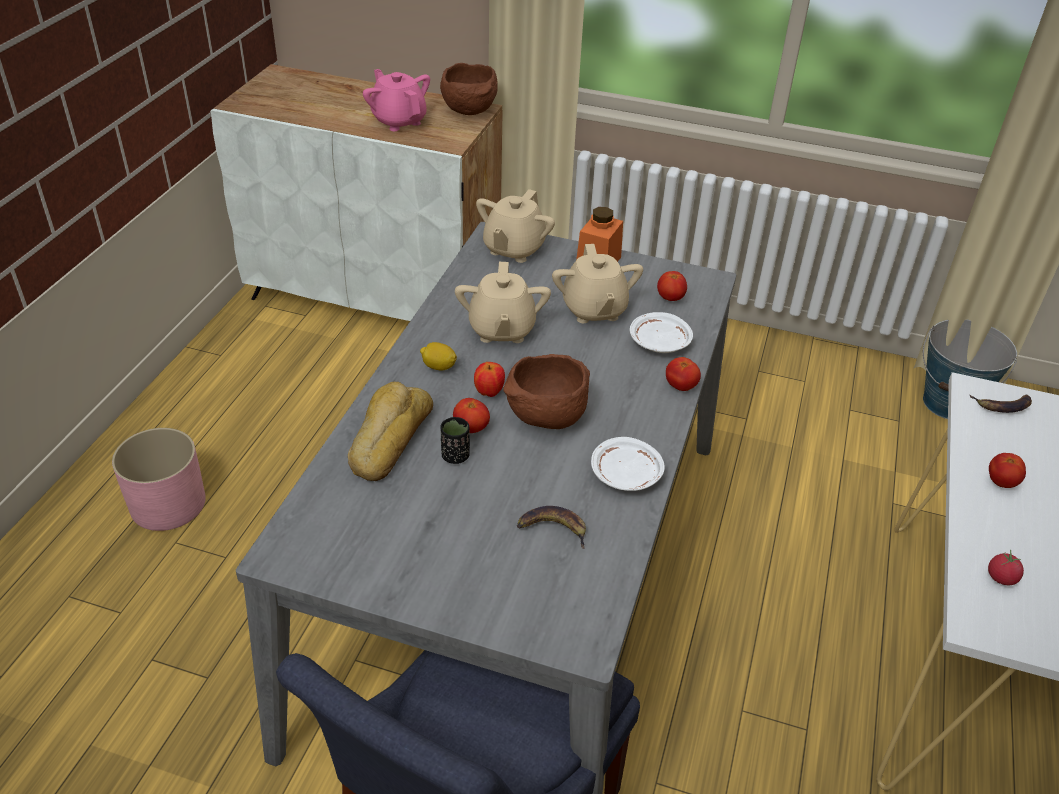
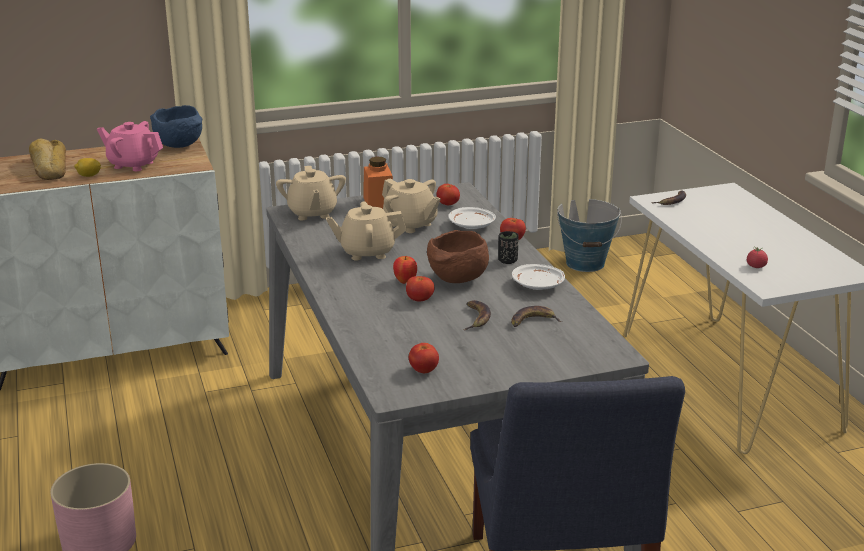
camera: 35 degrees left, 15 degrees down
bread [348,382,433,481] -> bread moved to [29,139,66,180]
lemon [420,342,457,371] -> lemon moved to [74,158,101,177]
brown bowl [440,63,498,115] -> blue bowl [150,105,202,148]
black cup [441,417,470,464] -> black cup moved to [498,231,519,264]
beige teapot [455,262,551,343] -> beige teapot turned 120 degrees clockwise [326,201,406,260]
tomato [989,453,1026,488] -> tomato moved to [409,343,439,373]
none -> banana [463,300,491,330]

